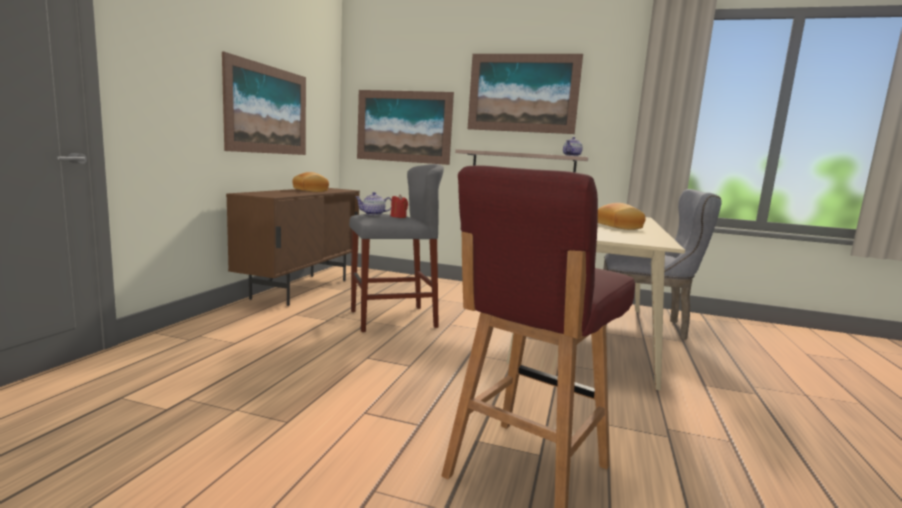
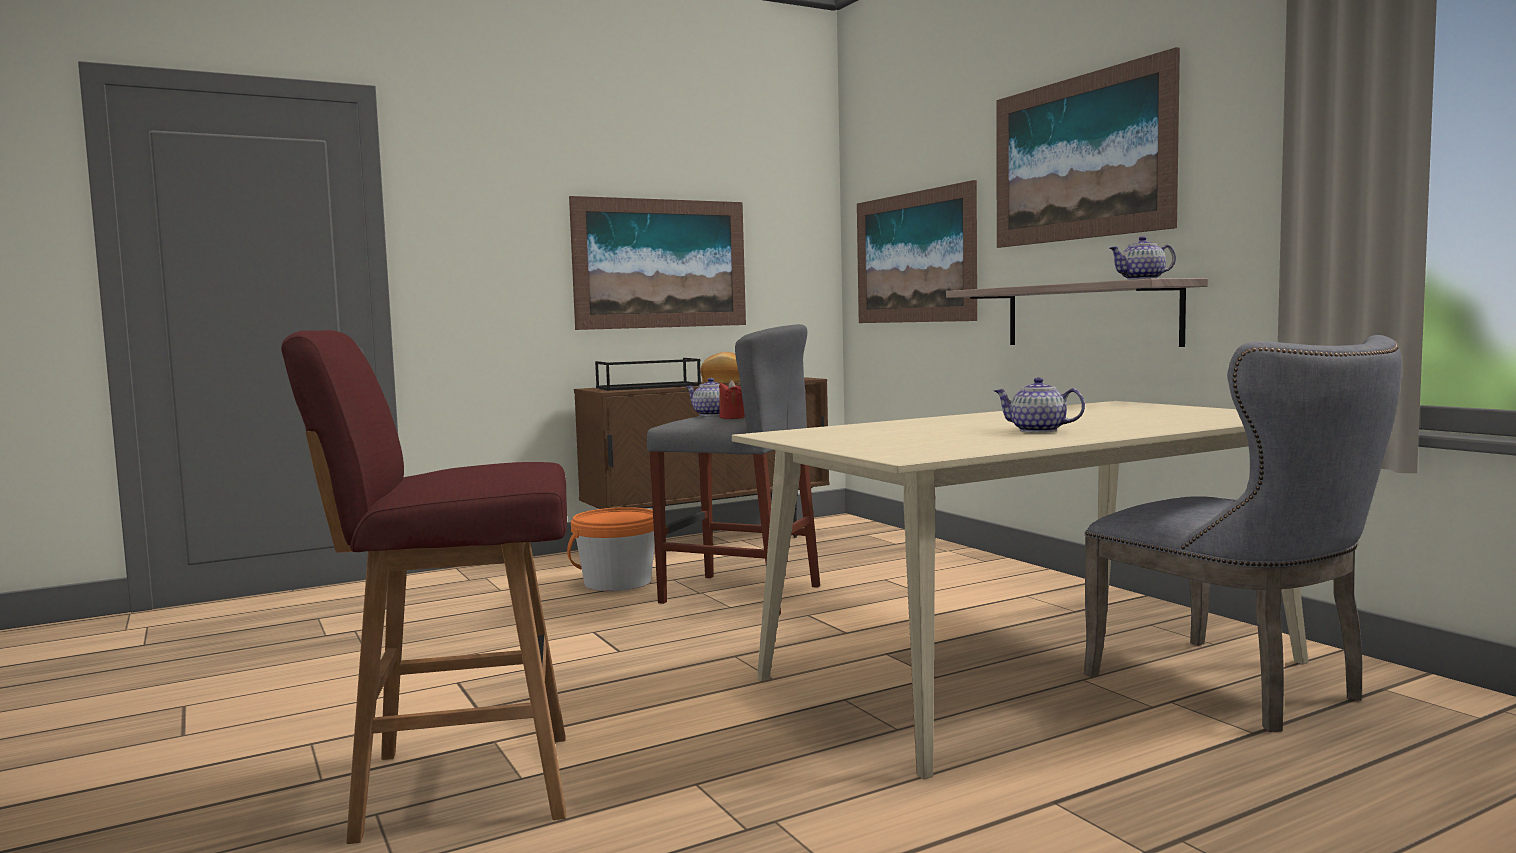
camera: 45 degrees right, 5 degrees down
bread [598,203,646,230] -> teapot [994,377,1085,433]
none -> orange bucket [567,507,655,591]
none -> black tray [595,358,701,391]

